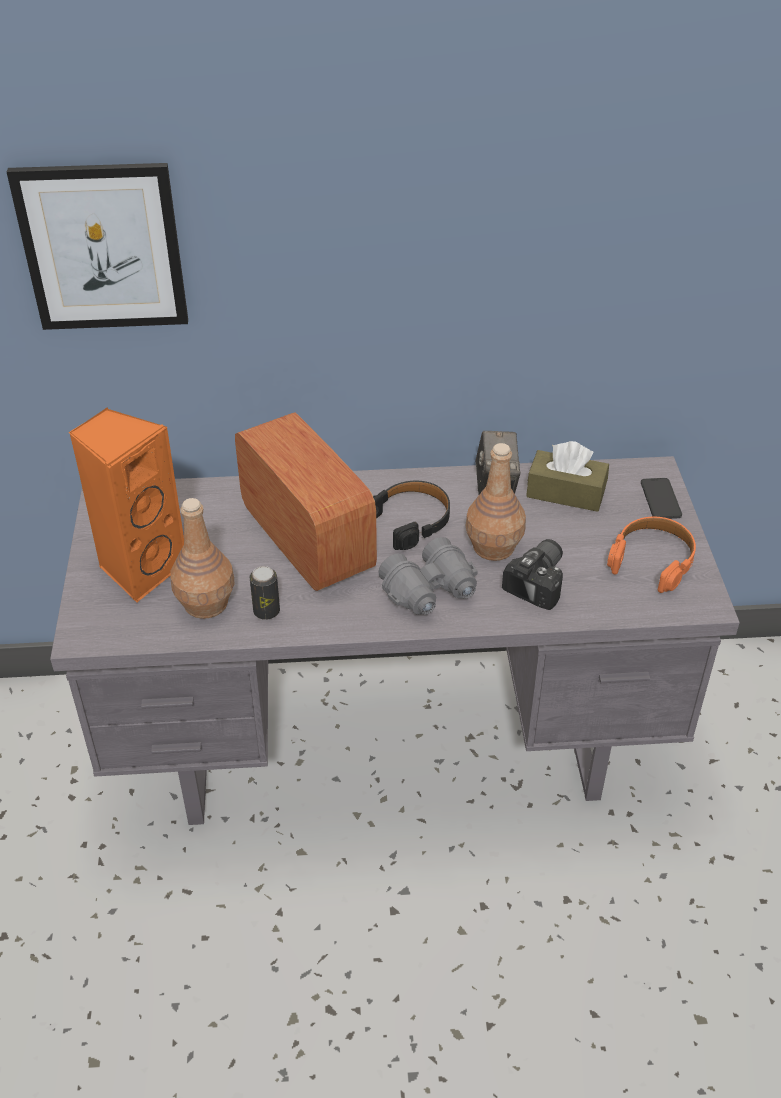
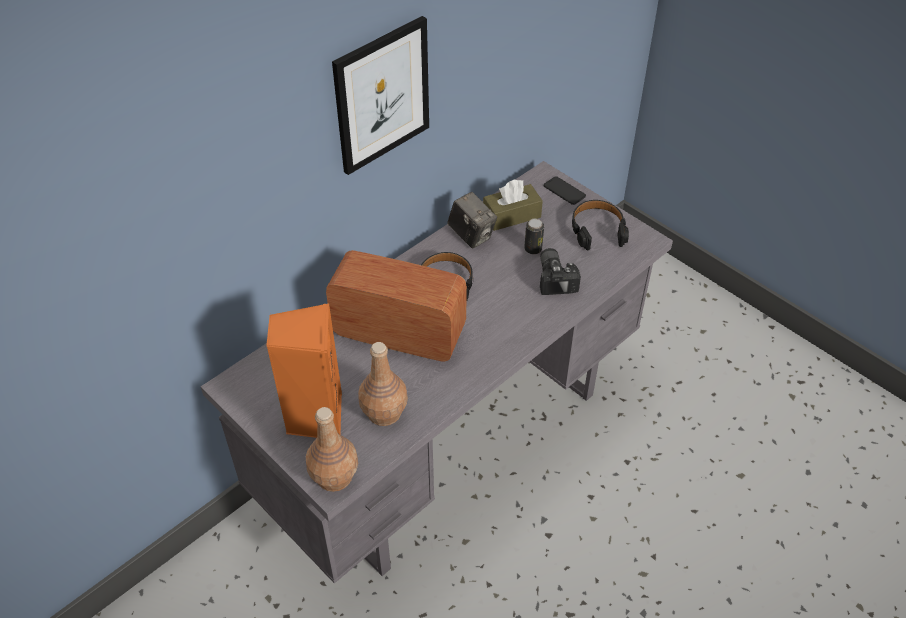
camera: 40 degrees left, 5 degrees up
picture [7,163,188,330] -> picture moved to [332,16,429,175]
can [249,566,280,620] -> can moved to [524,219,544,254]
grey binoculars [378,537,477,615] -> none
brown bottle [465,443,526,561] -> brown bottle moved to [306,407,358,492]
orange headphones [607,517,696,593] -> black headphones [572,200,629,250]

